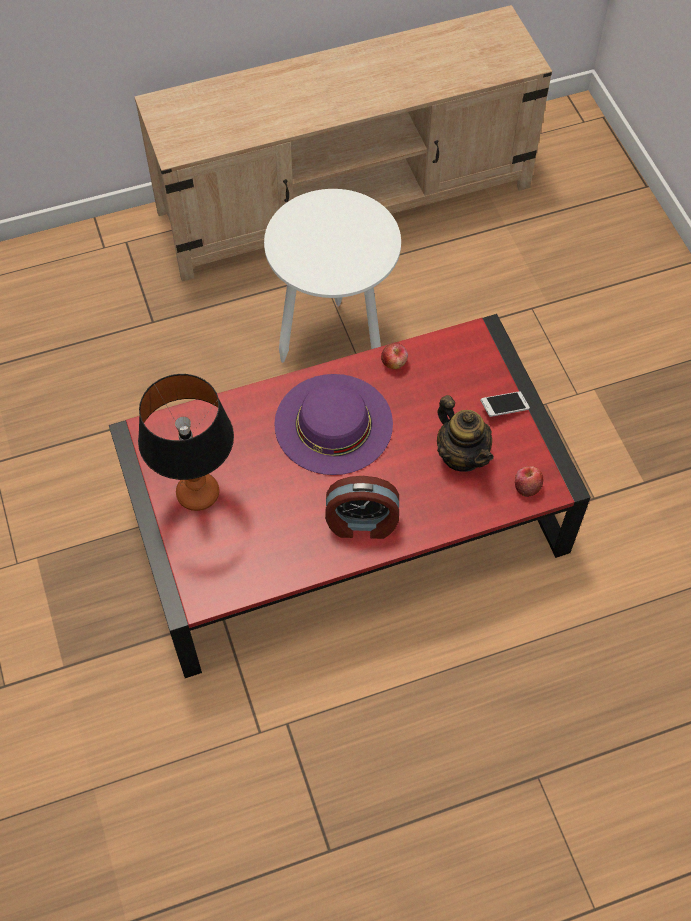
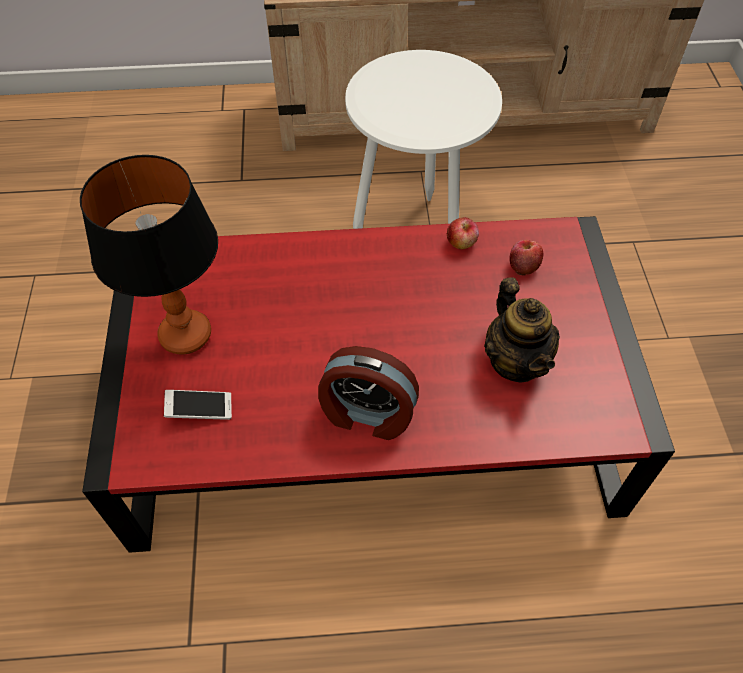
camera: 15 degrees right, 5 degrees down
purple hat [274,374,393,475] -> none
phone [480,391,530,417] -> phone moved to [164,390,232,420]
apple [515,466,543,497] -> apple moved to [509,240,543,276]

